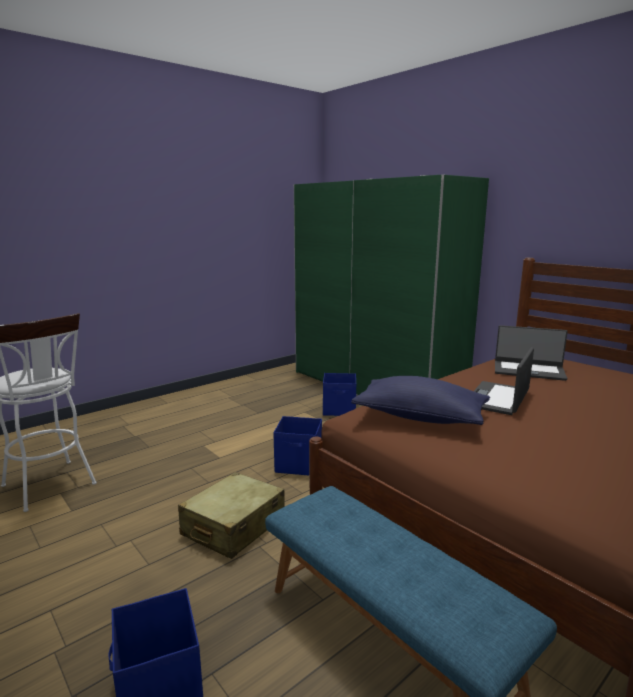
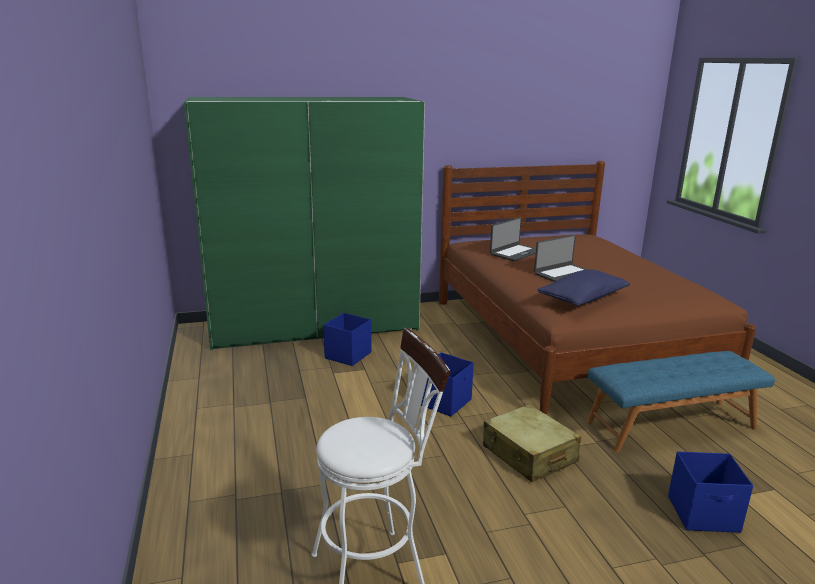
camera: 65 degrees left, 5 degrees up
laptop [474,347,534,415] -> laptop turned 90 degrees counterclockwise [534,235,588,282]

